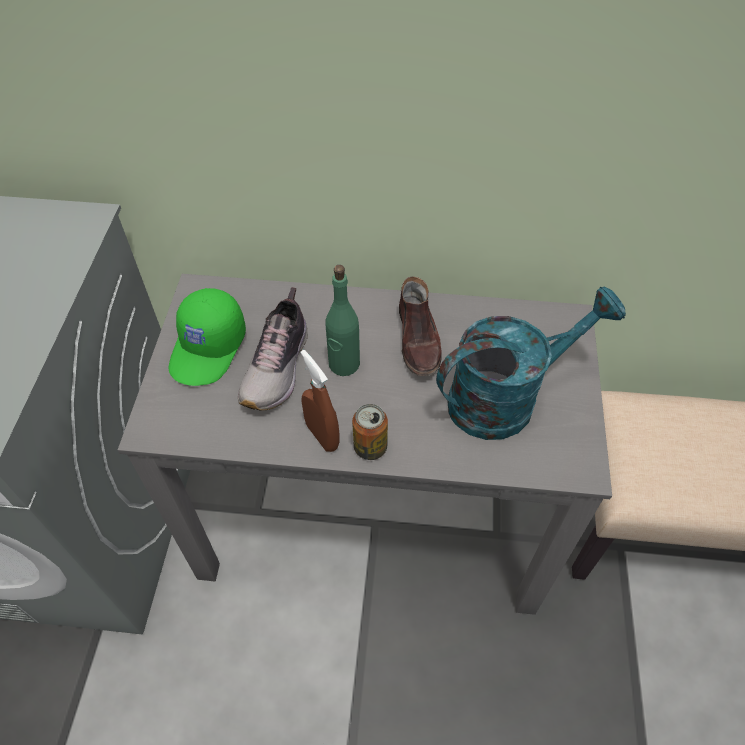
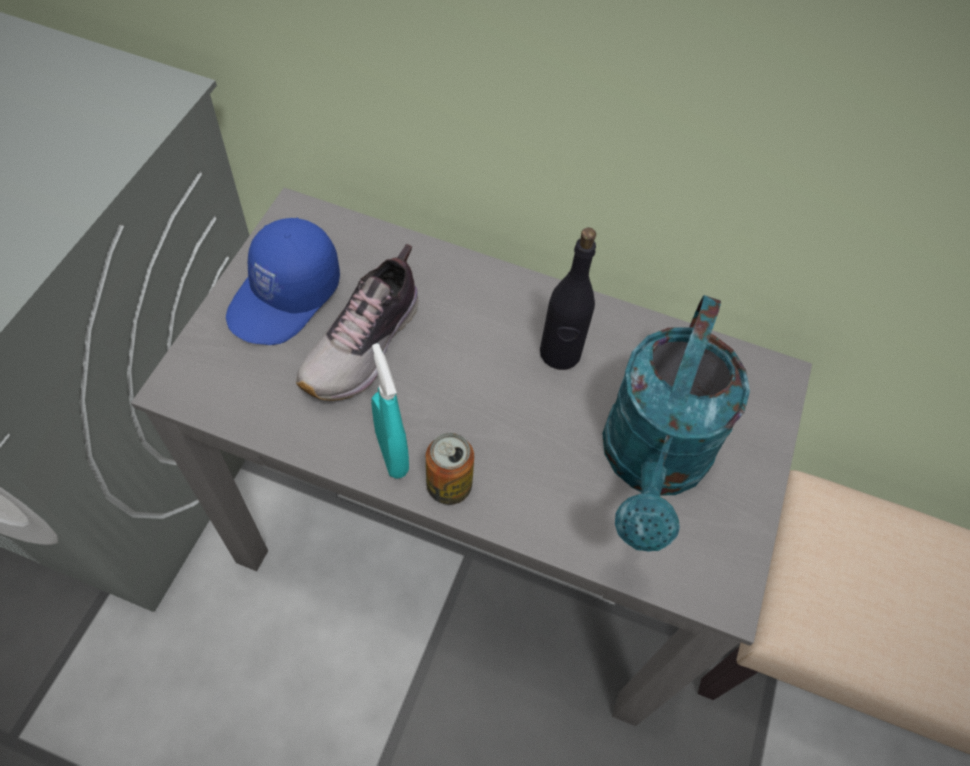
camera: 10 degrees right, 5 degrees up
green cap [168,288,246,386] -> blue cap [226,218,340,345]
brown spray bottle [301,350,340,452] -> turquoise spray bottle [371,343,409,479]
green bottle [325,265,360,376] -> none
brown shoe [399,276,442,376] -> black bottle [540,228,596,370]
turquoise watering can [436,286,626,440] -> turquoise watering can turned 120 degrees clockwise [602,295,750,552]

